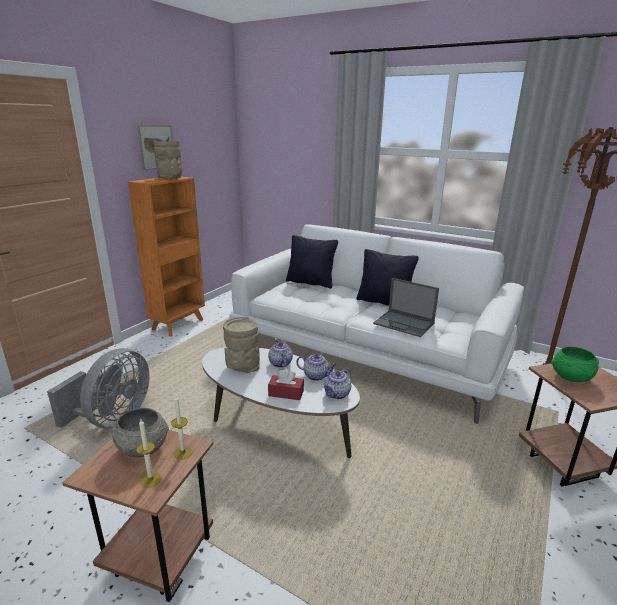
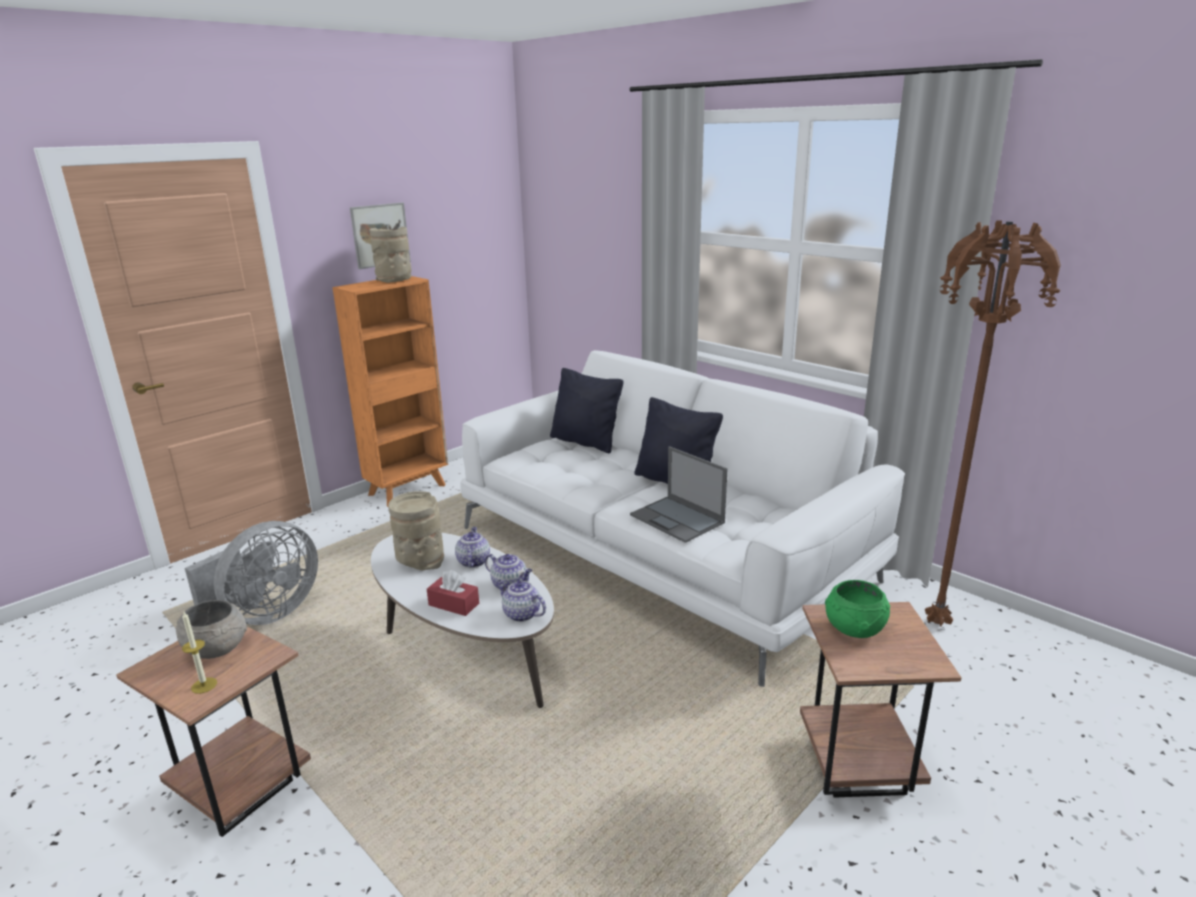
camera: 15 degrees right, 0 degrees up
candle [171,396,192,460] -> none
teapot [324,368,351,399] -> teapot turned 75 degrees clockwise [496,580,546,622]

